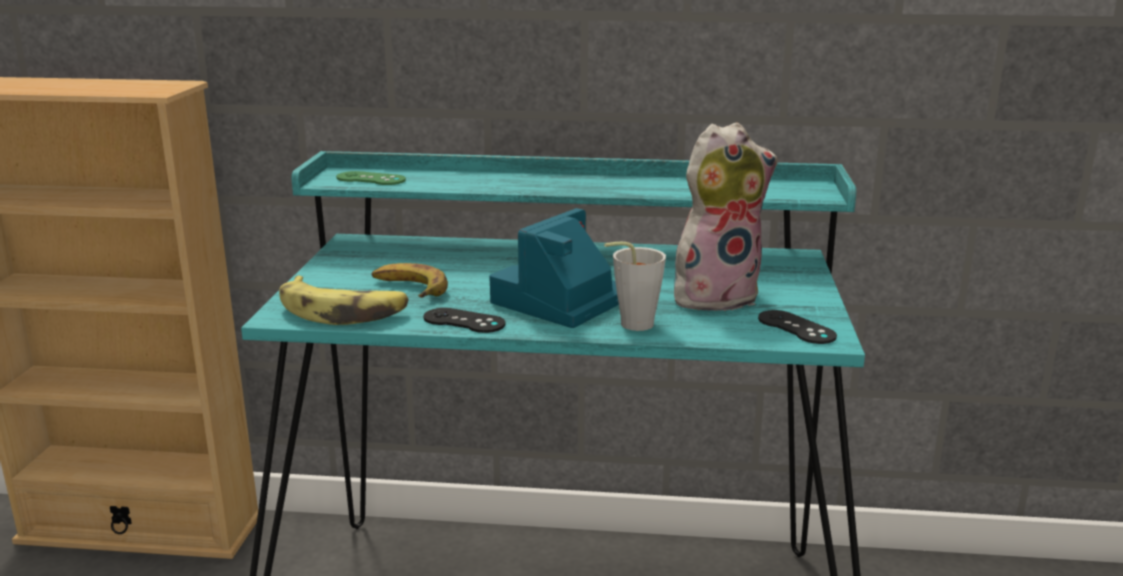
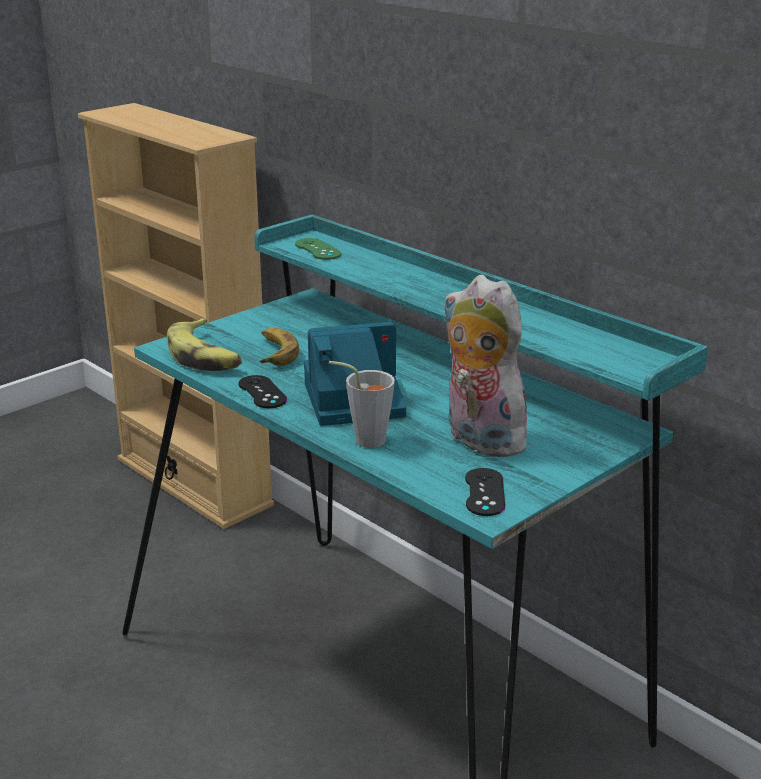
camera: 40 degrees right, 5 degrees up
plush toy [674,123,778,311] -> plush toy turned 150 degrees counterclockwise [443,275,533,458]

